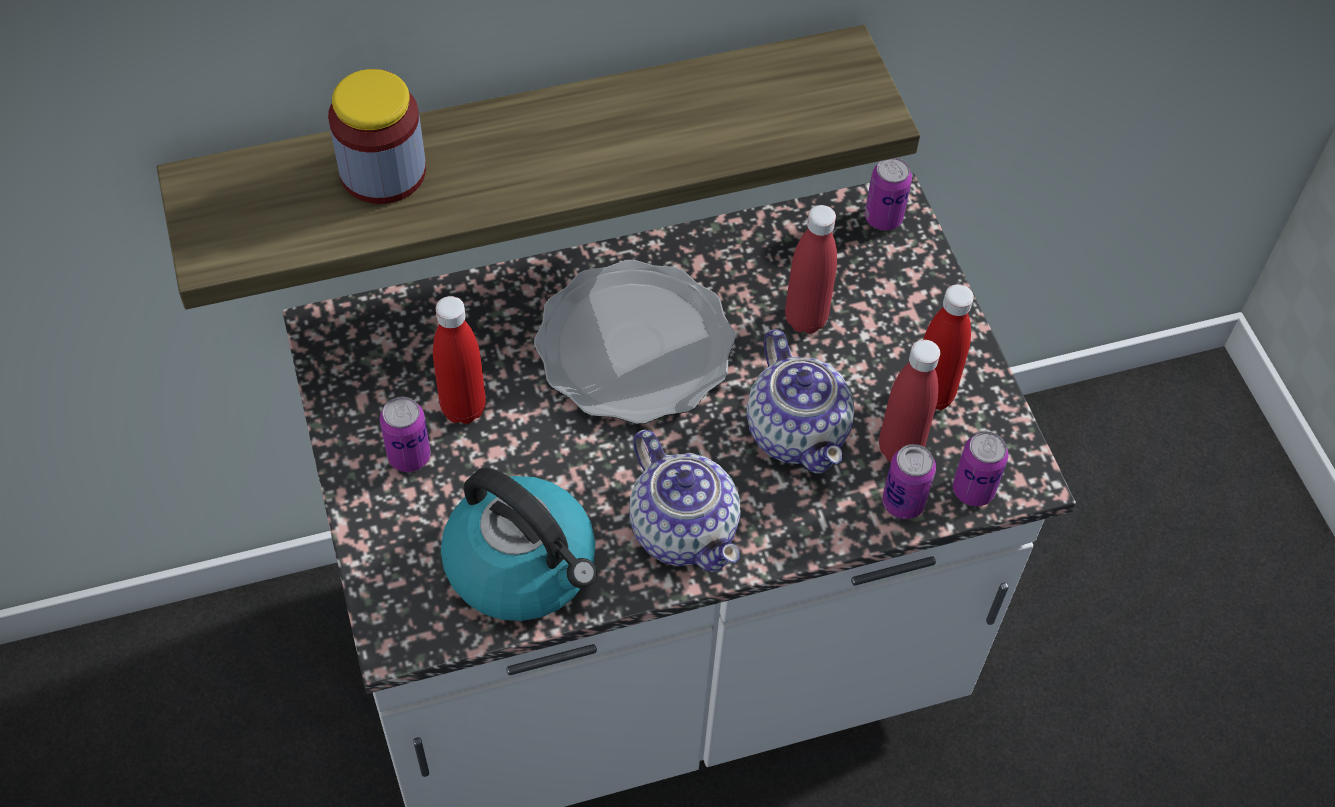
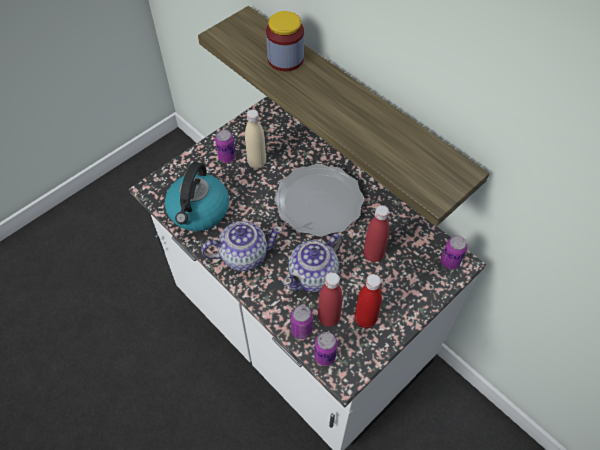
camera: 65 degrees right, 0 degrees up
red bottle [433,296,486,424] -> beige bottle [245,109,266,169]
teapot [629,430,741,572] -> teapot turned 135 degrees counterclockwise [201,221,283,271]

